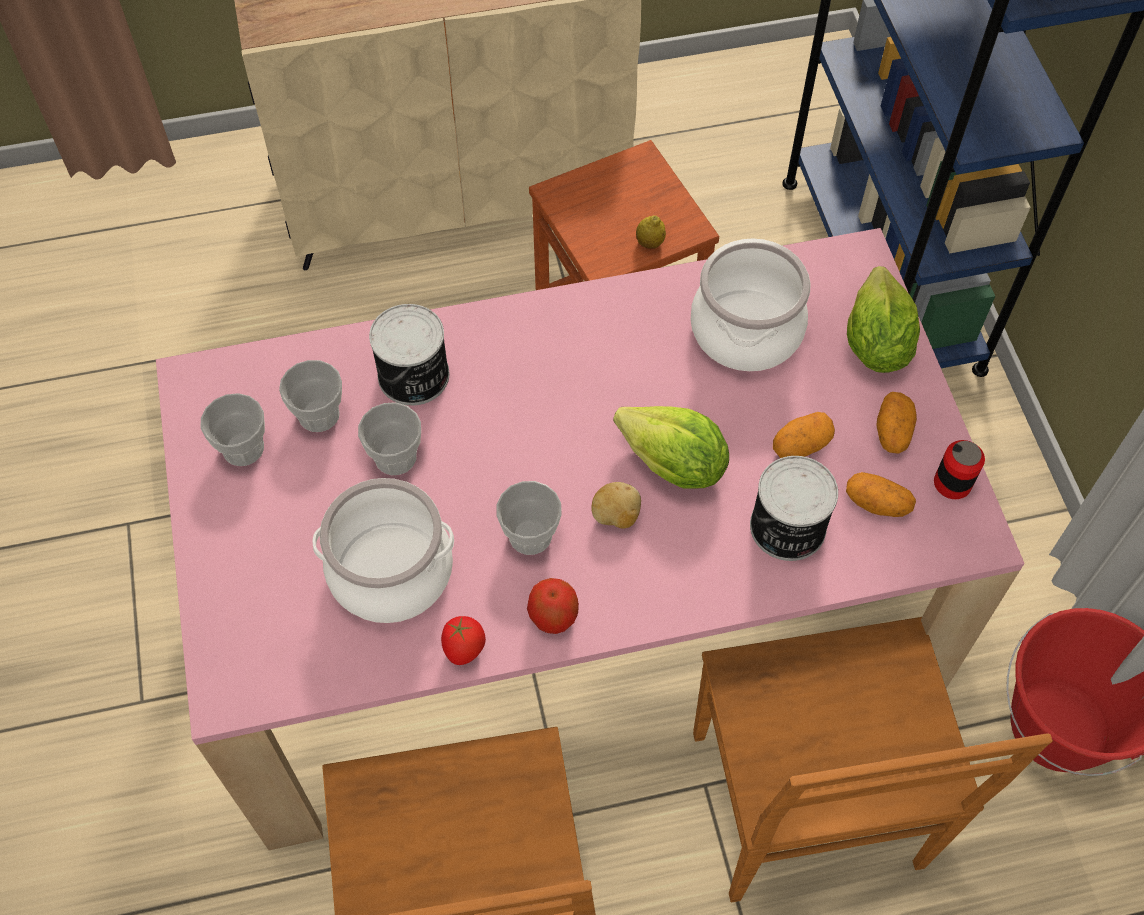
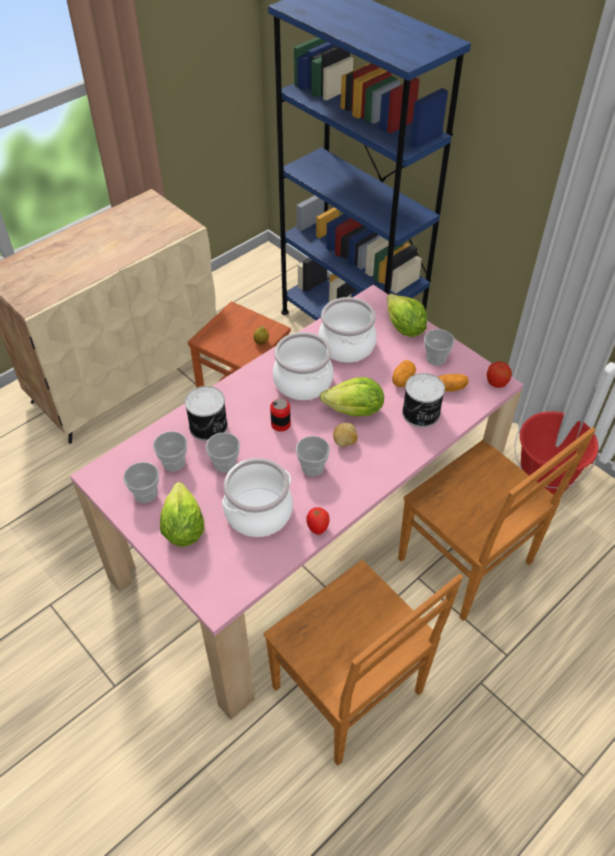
camera: 30 degrees left, 10 degrees down
apple [527,578,579,634] -> apple moved to [487,362,512,388]
potato [876,392,917,454] -> cup [424,329,455,366]
can [934,440,985,499] -> can moved to [270,398,291,432]
none -> lettuce [160,482,205,547]
none -> cooking pot [273,332,333,400]

